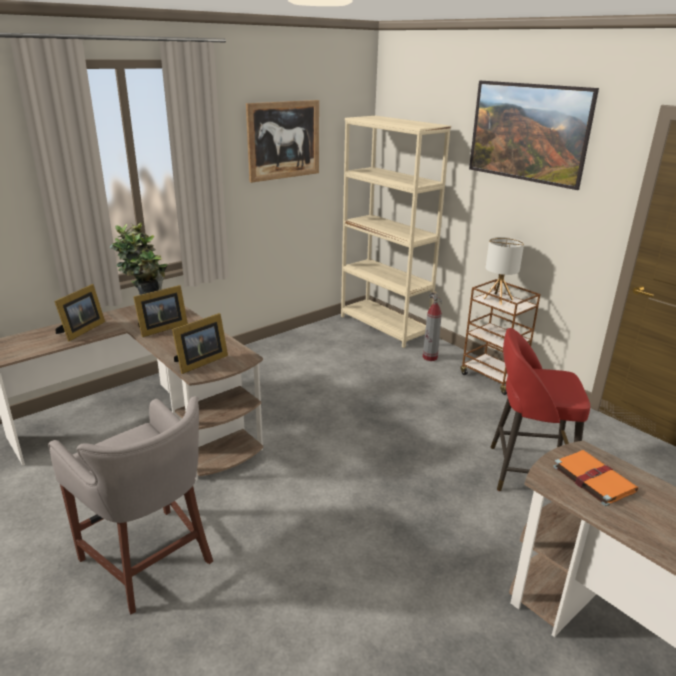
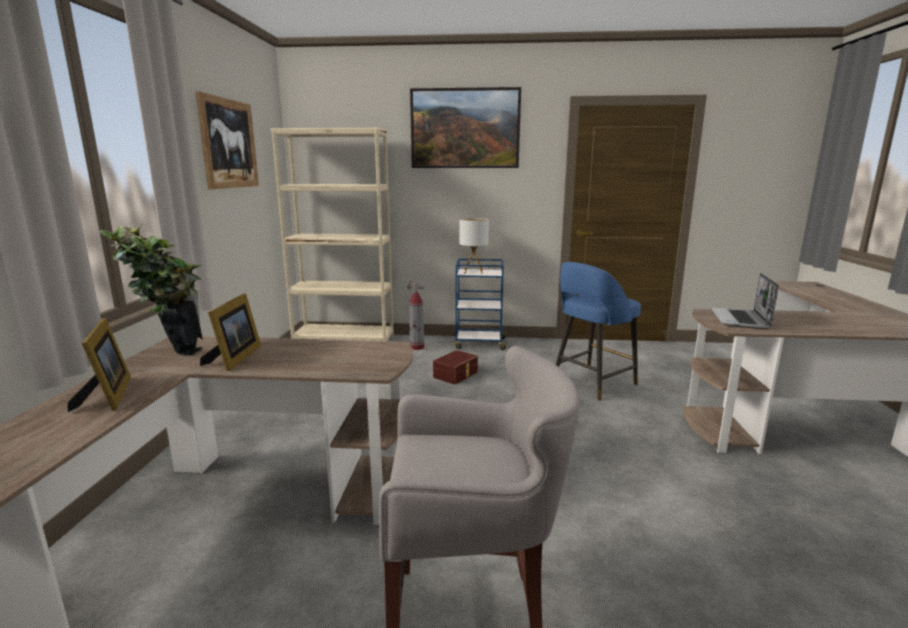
camera: 45 degrees left, 10 degrees down
picture frame [172,313,228,374] -> none
brown cart [460,279,541,395] -> blue cart [454,259,508,350]
red stool [491,328,590,491] -> blue stool [556,262,641,401]
orange book [553,450,638,506] -> laptop [711,273,779,329]
none -> brown storage box [433,350,478,385]

